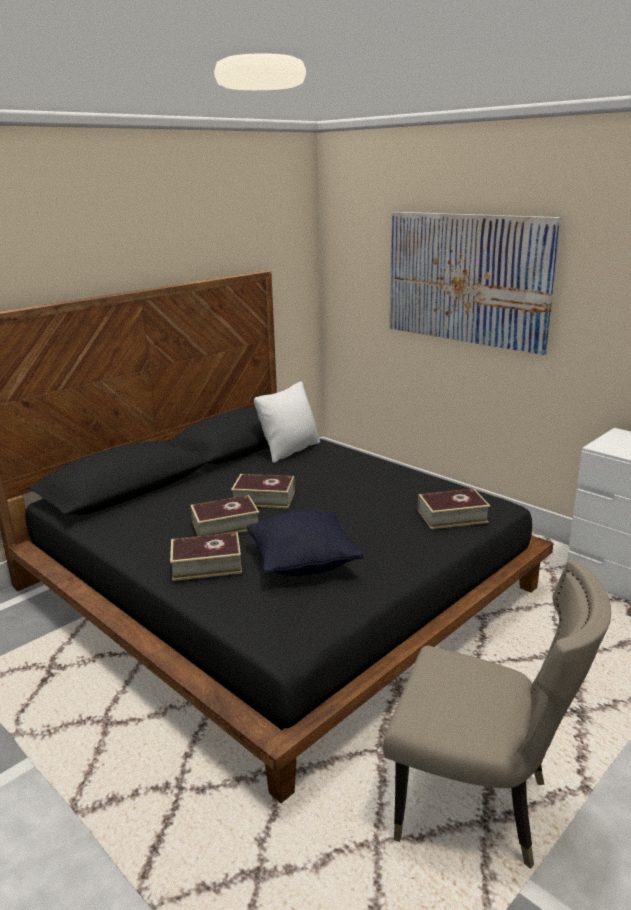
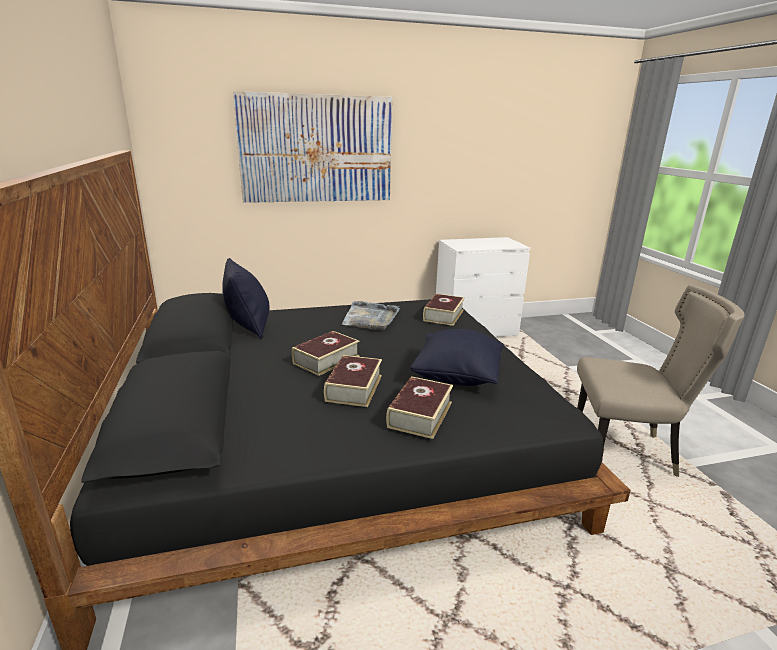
camera: 60 degrees left, 0 degrees up
white pillow [254,381,320,463] -> black pillow [222,258,270,339]
beige chair [383,559,611,869] -> beige chair turned 45 degrees clockwise [577,284,744,477]
none -> grey tray [342,301,400,330]

